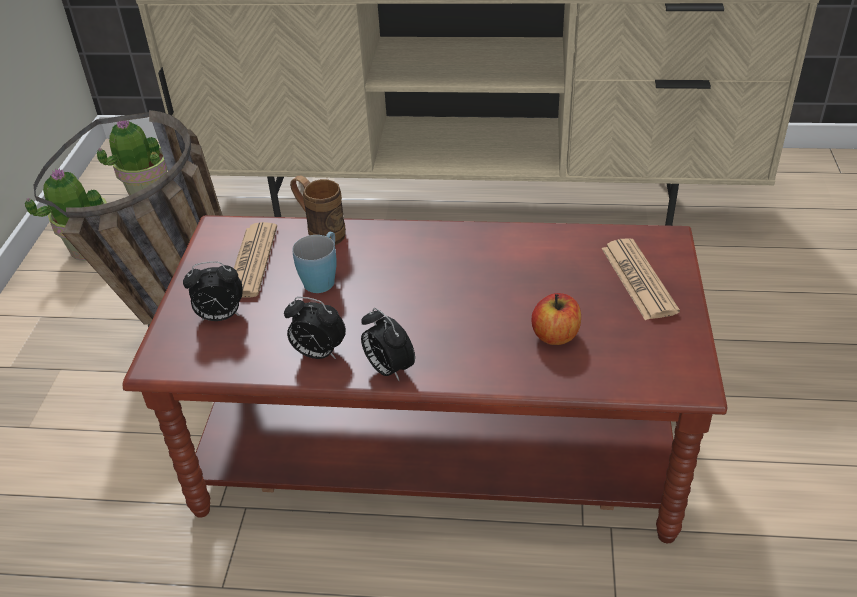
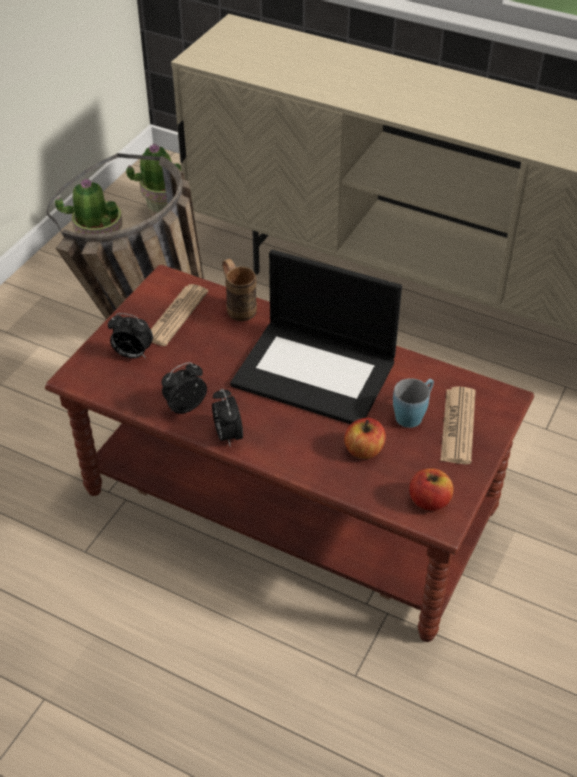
camera: 20 degrees right, 5 degrees up
alarm clock [284,297,346,359] -> alarm clock turned 105 degrees clockwise [162,362,207,414]
blue mug [293,232,337,293] -> blue mug moved to [393,378,434,428]
none -> laptop [230,249,402,424]
none -> apple [409,468,453,511]

